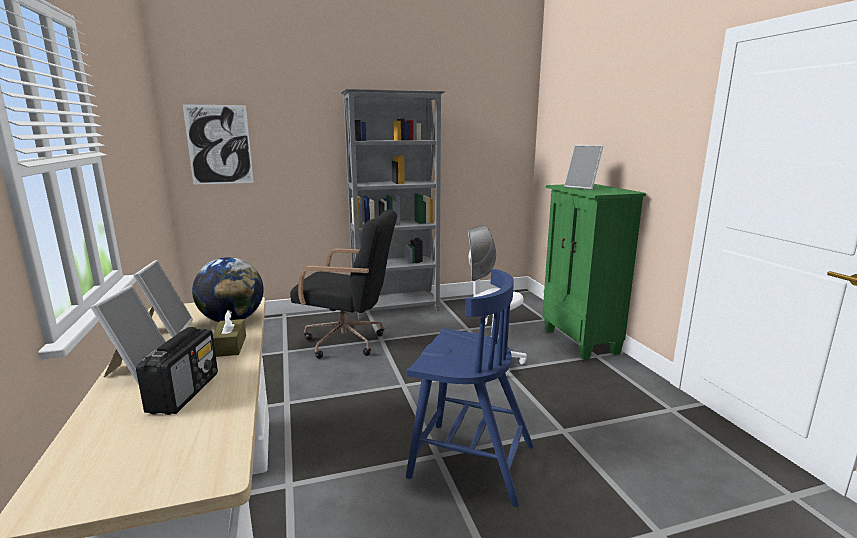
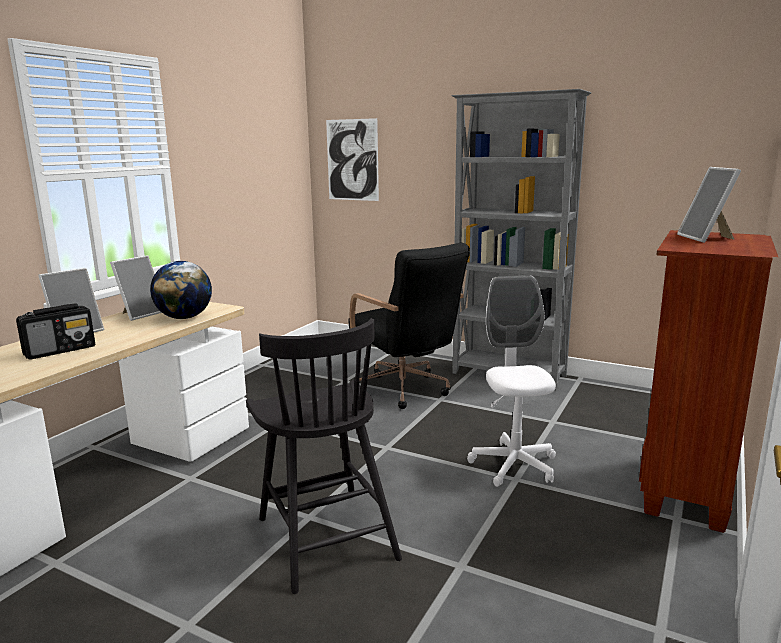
camera: 45 degrees right, 0 degrees up
brown tissue box [213,310,246,357] -> none
blue chair [406,269,534,507] -> black chair [246,318,402,594]
green cabinet [542,184,646,360] -> brown cabinet [639,230,778,533]

